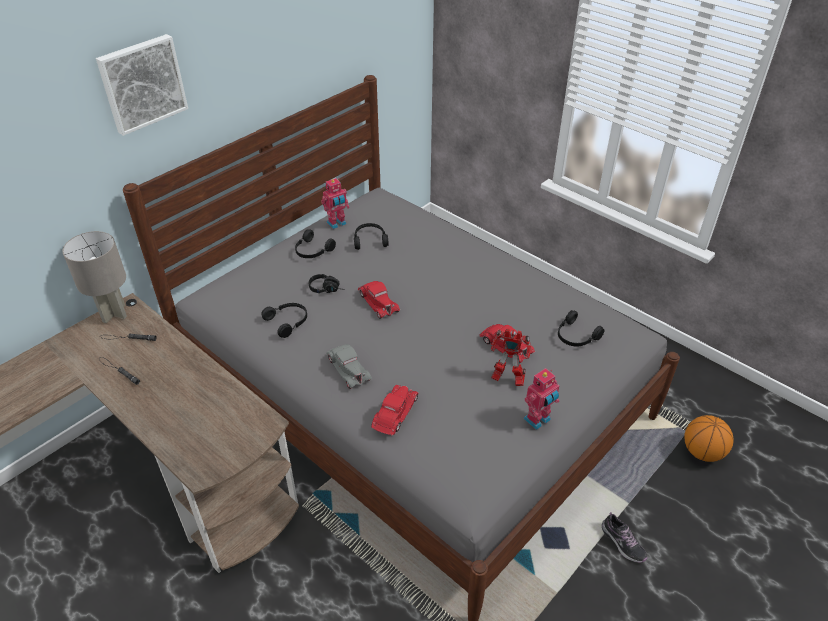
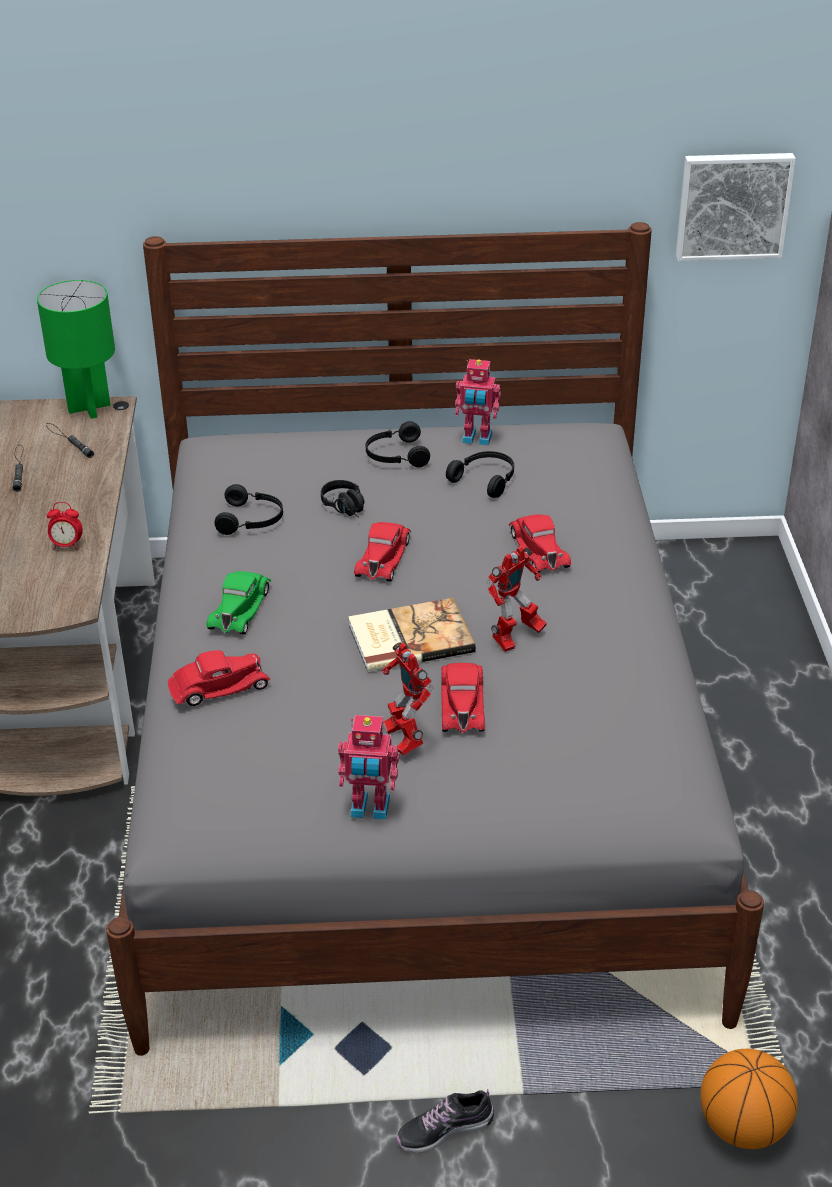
camera: 45 degrees right, 5 degrees down
grey table lamp [62,231,127,323] -> green table lamp [37,280,115,419]
picture [96,34,188,136] -> picture moved to [676,153,796,261]
grey toy car [326,344,372,389] -> green toy car [206,571,271,635]
black headphones [558,310,605,347] -> none
shoe [602,512,648,563] -> shoe turned 60 degrees clockwise [396,1089,494,1153]
none -> alarm clock [47,502,83,550]
none -> book [348,598,476,672]
none -> toy robot [486,546,547,652]
none -> red toy car [508,514,572,573]

